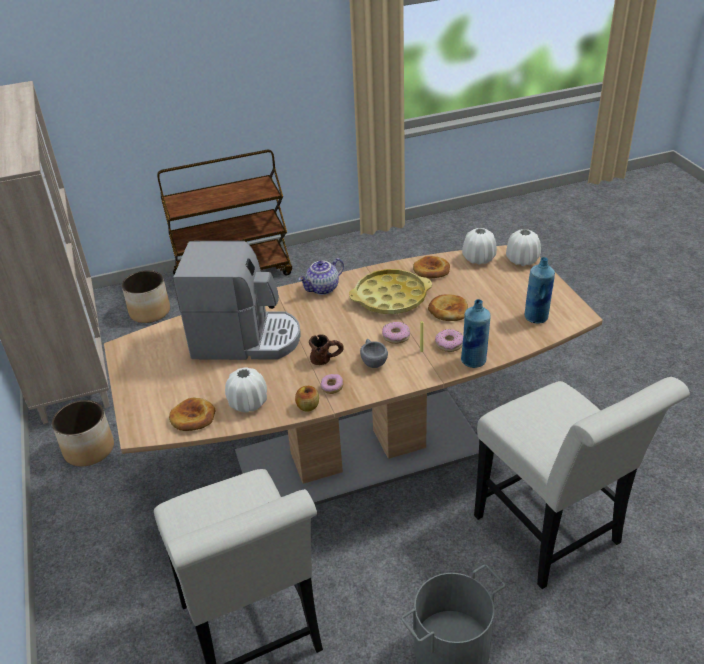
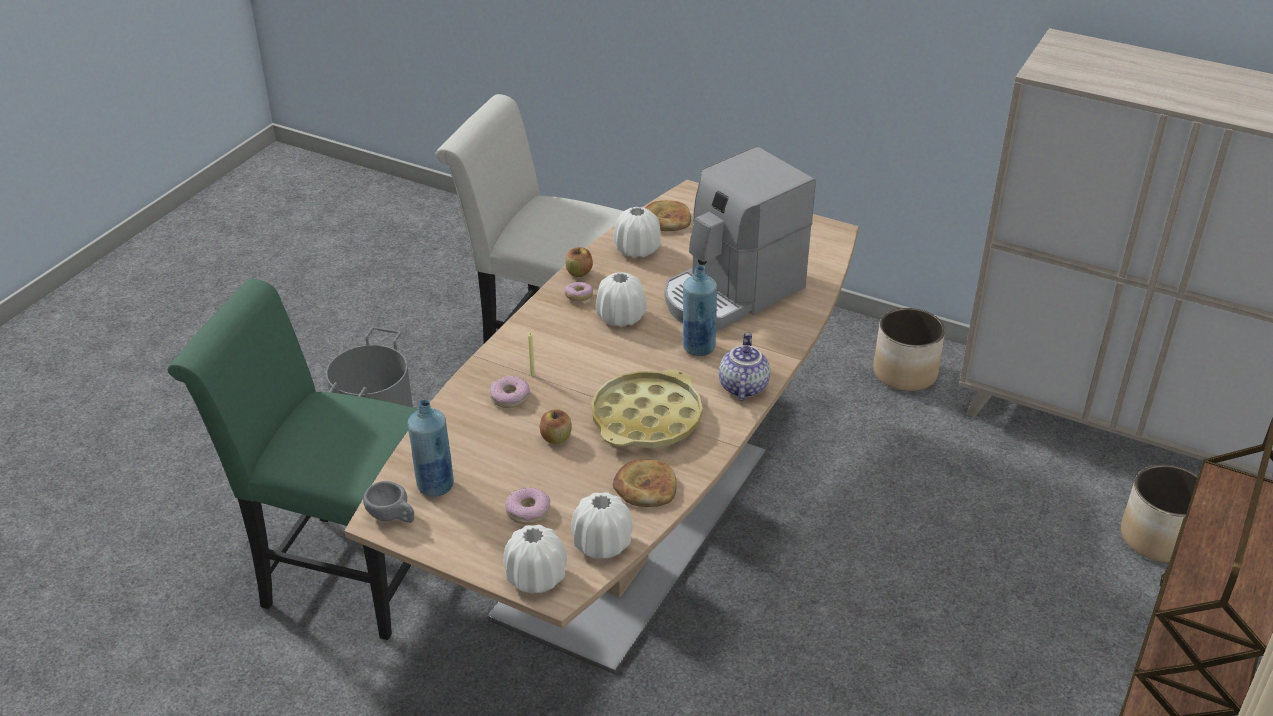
camera: 135 degrees right, 0 degrees up
brown mug [309,334,344,365] -> white vase [596,272,647,327]
grey cup [360,339,388,368] -> grey cup moved to [363,481,414,523]
donut [382,322,410,344] -> donut moved to [505,487,551,524]
bread [428,294,468,321] -> apple [540,409,572,444]
blue bottle [461,299,491,368] -> blue bottle moved to [683,265,717,356]
white chair [474,377,690,589] -> green chair [167,279,419,640]

